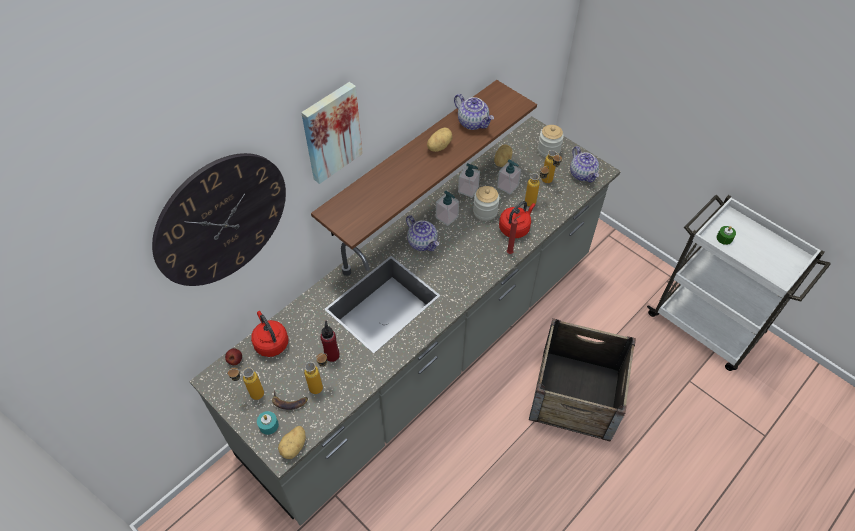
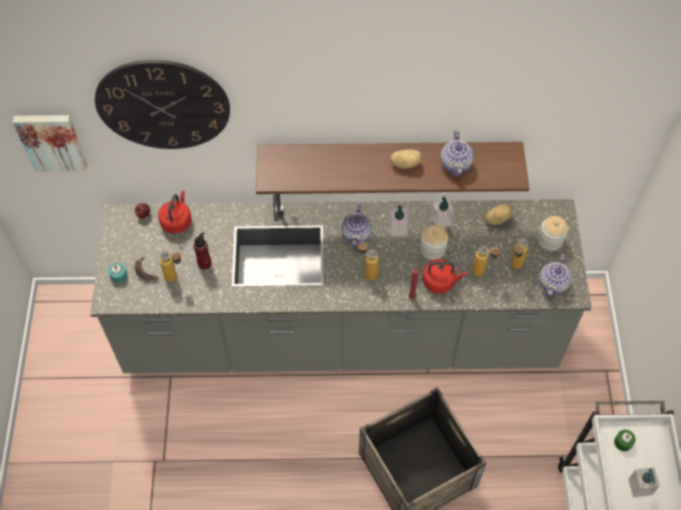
camera: 45 degrees right, 5 degrees up
bottle [227,368,264,400] -> bottle moved to [358,242,379,281]
potato [278,426,306,459] -> none
picture [301,82,363,184] -> picture moved to [13,115,88,172]
soap dispenser [497,160,521,194] -> soap dispenser moved to [628,467,660,498]

